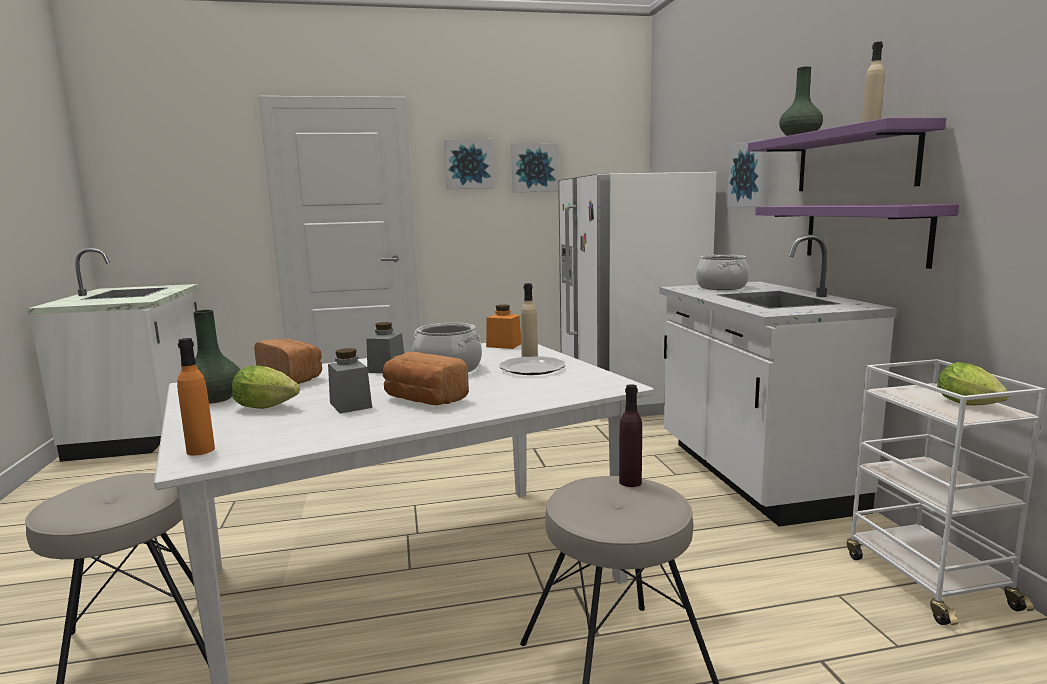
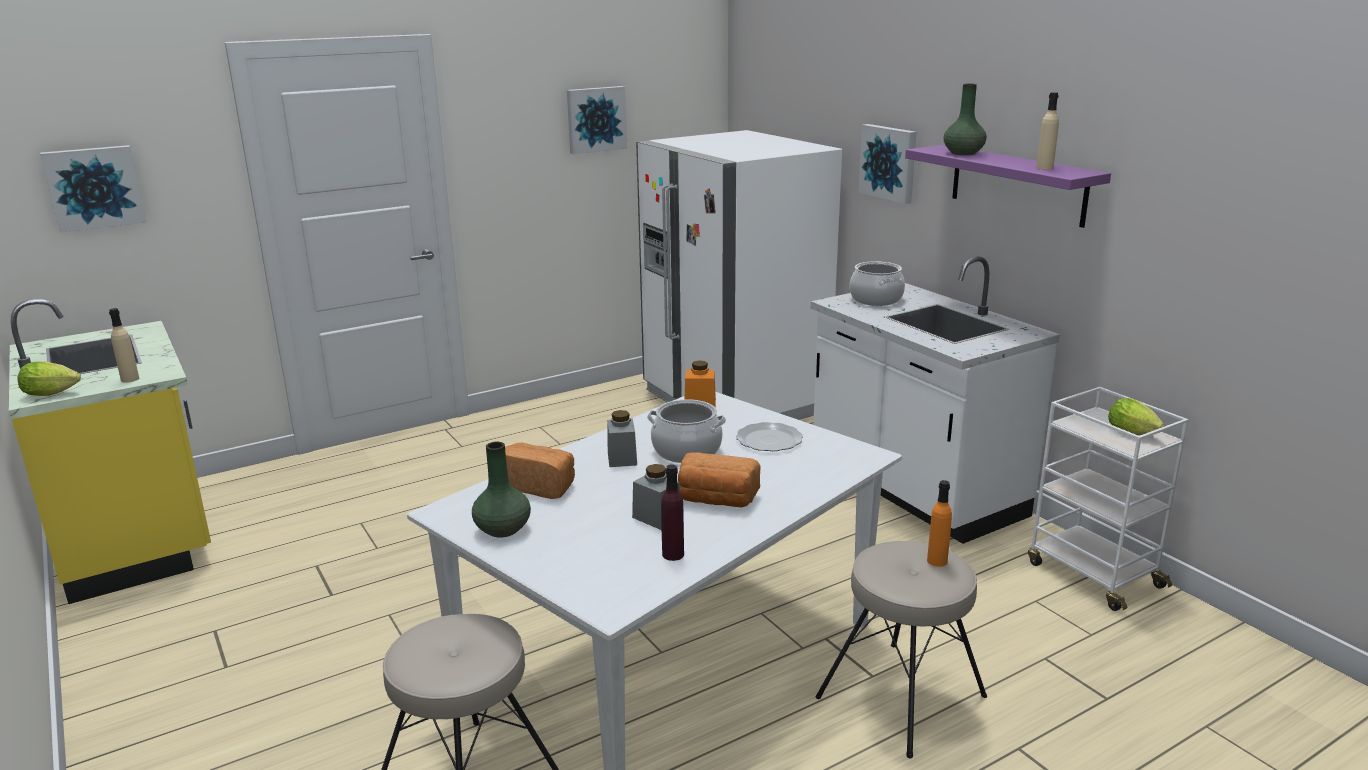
camera: 20 degrees left, 10 degrees up
white counter [27,248,199,462] -> yellow counter [9,299,211,604]
orange bottle [177,338,215,456] -> orange bottle moved to [927,480,952,567]
lettuce [232,366,300,409] -> lettuce moved to [18,362,81,396]
picture [444,139,494,189] -> picture moved to [40,145,146,233]
beige bottle [521,283,538,357] -> beige bottle moved to [109,308,139,383]
purple bottle [619,384,642,487] -> purple bottle moved to [661,464,684,561]
purple shelf [755,204,959,269] -> none

